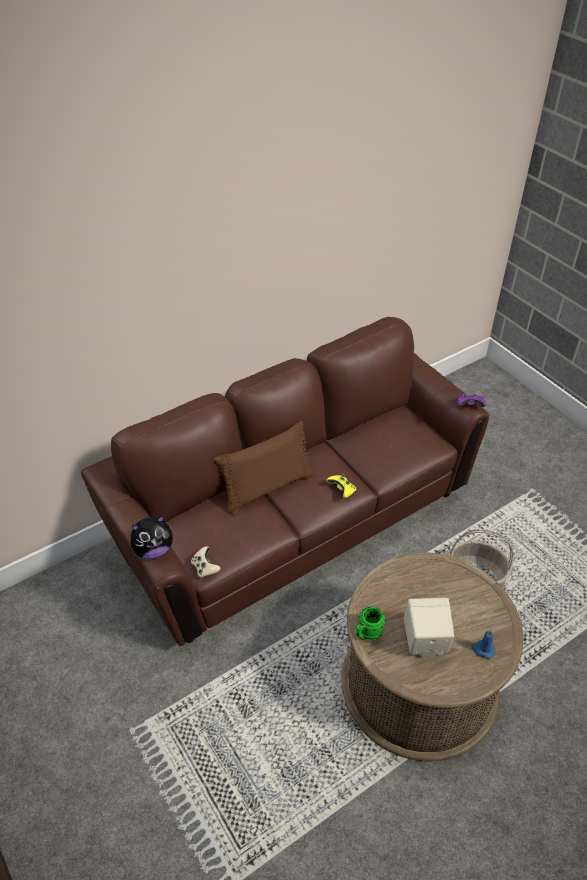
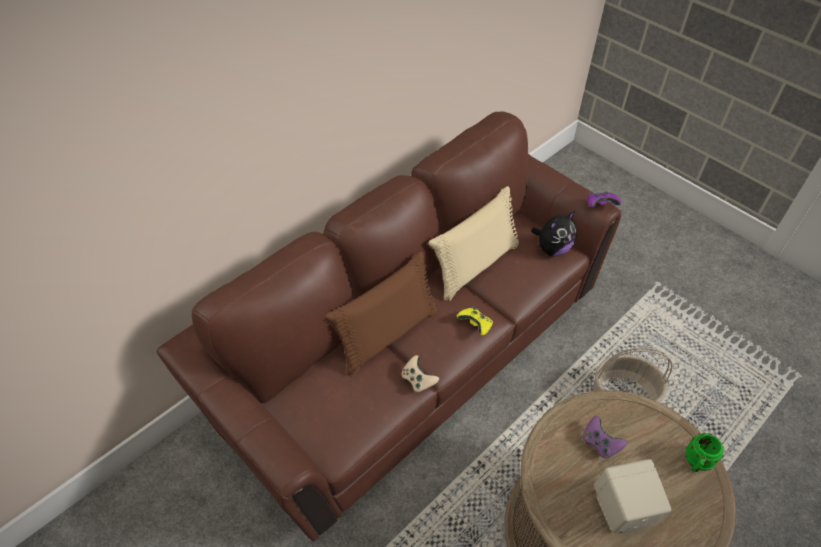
camera: 10 degrees left, 5 degrees up
plush toy [131,515,173,559] -> plush toy moved to [531,211,577,256]
beige game controller [191,546,221,578] -> beige game controller moved to [401,355,439,393]
green mug [356,607,386,640] -> green mug moved to [686,433,724,472]
blue candle [471,630,496,659] -> none
none -> beige pillow [429,186,519,301]
none -> purple game controller [582,416,627,458]

